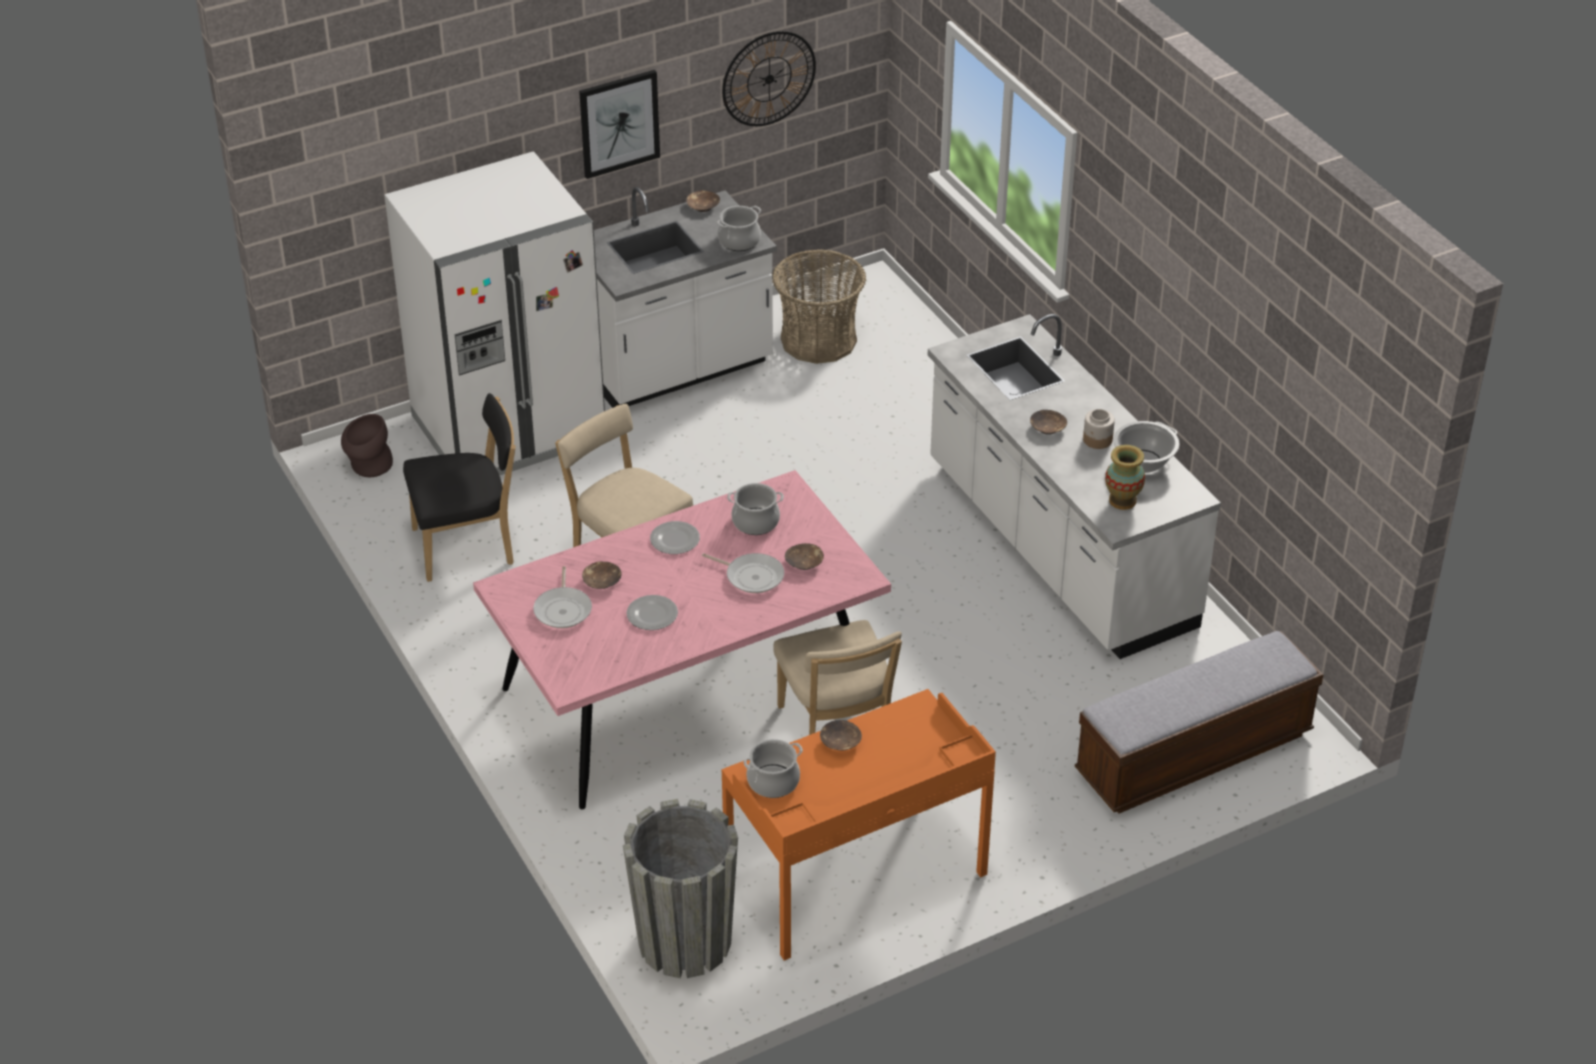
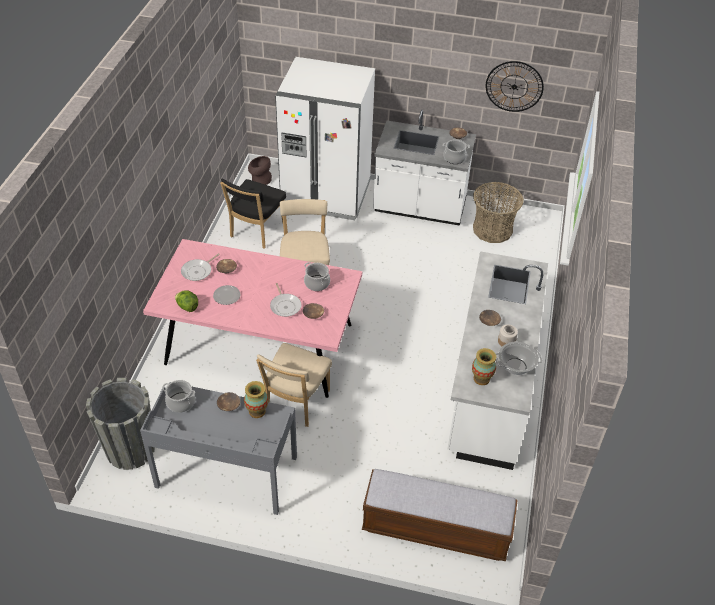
camera: 40 degrees right, 5 degrees up
black chair [403,393,516,582] -> black chair turned 90 degrees clockwise [220,179,286,248]
picture [579,70,660,179] -> none
plate [650,521,700,554] -> none
orange desk [722,689,996,961] -> grey desk [140,382,297,515]
none -> lettuce [175,290,198,312]
none -> vase [244,381,268,418]

